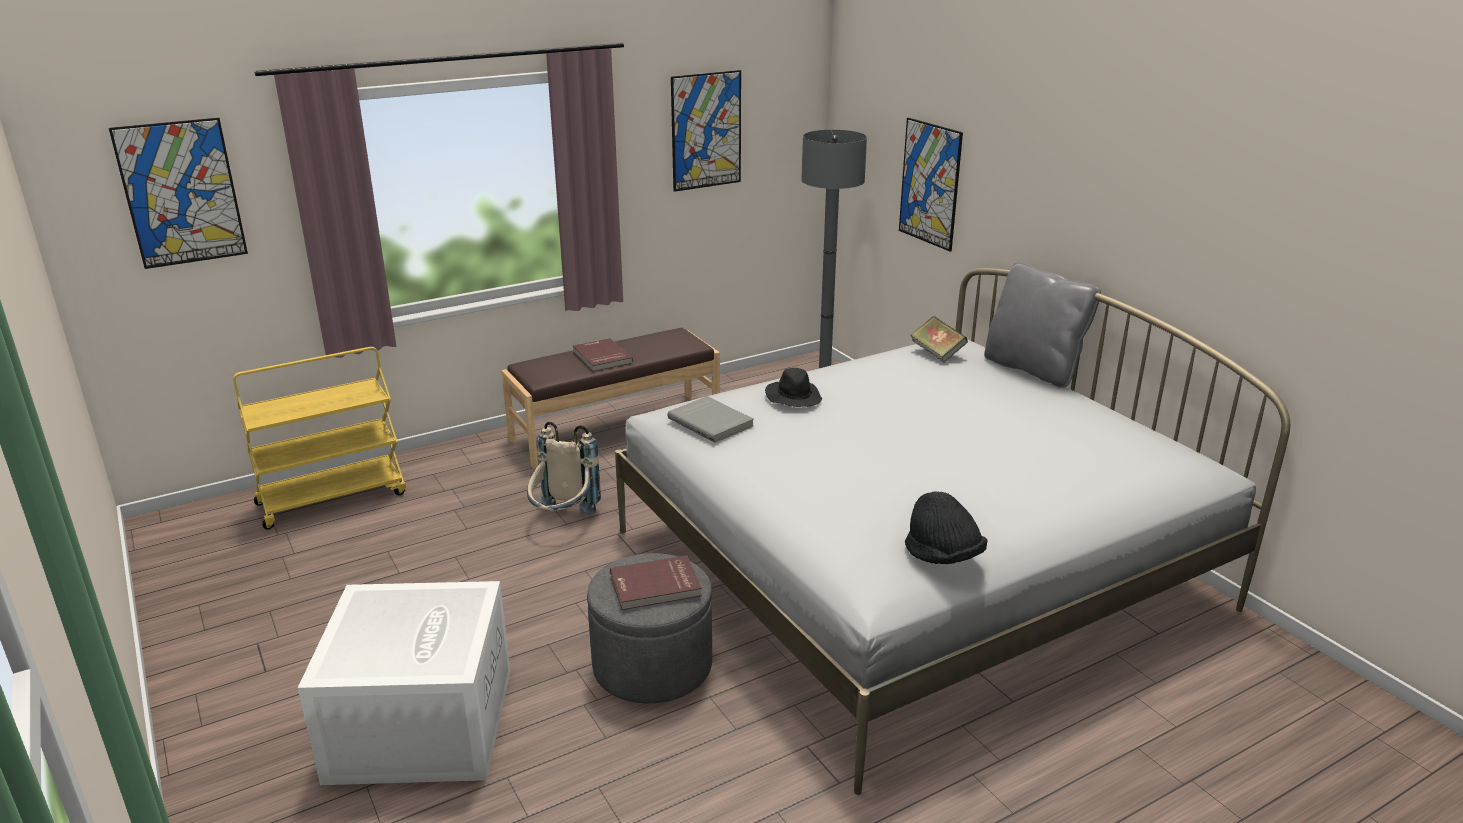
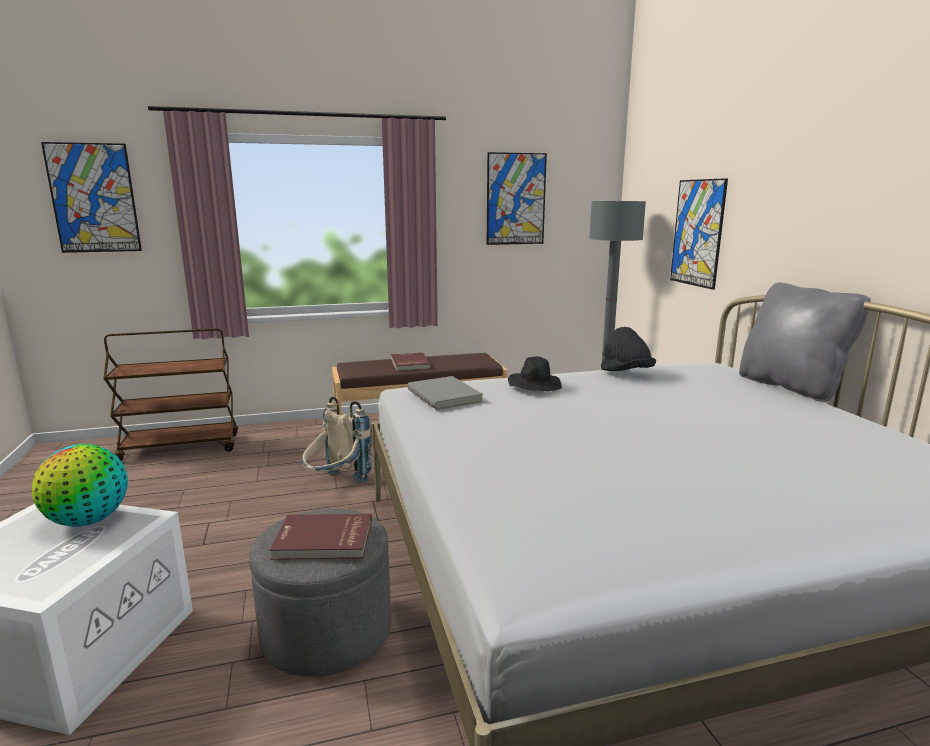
camera: 15 degrees right, 10 degrees down
yellow cart [233,347,406,529] -> brown cart [103,328,238,461]
black hat [905,491,987,564] -> black hat moved to [601,327,656,371]
book [911,316,968,363] -> none
none -> globe [32,444,128,527]

